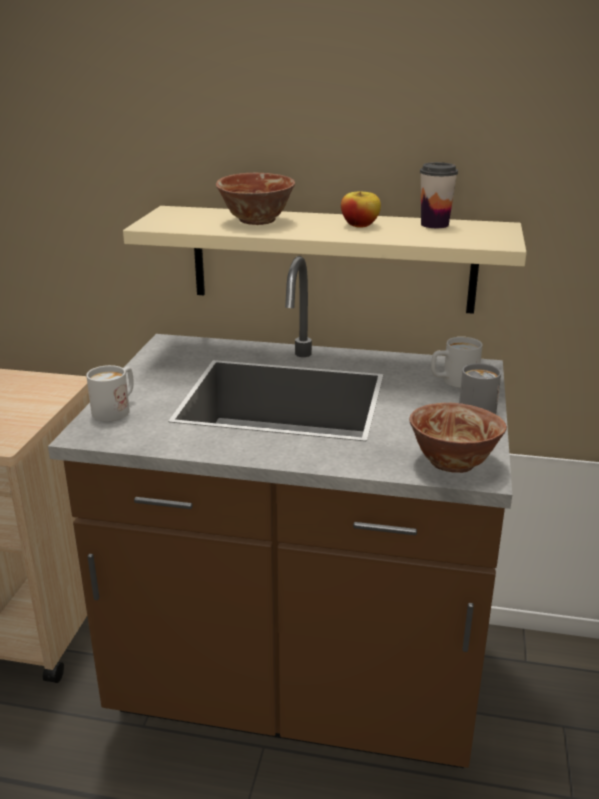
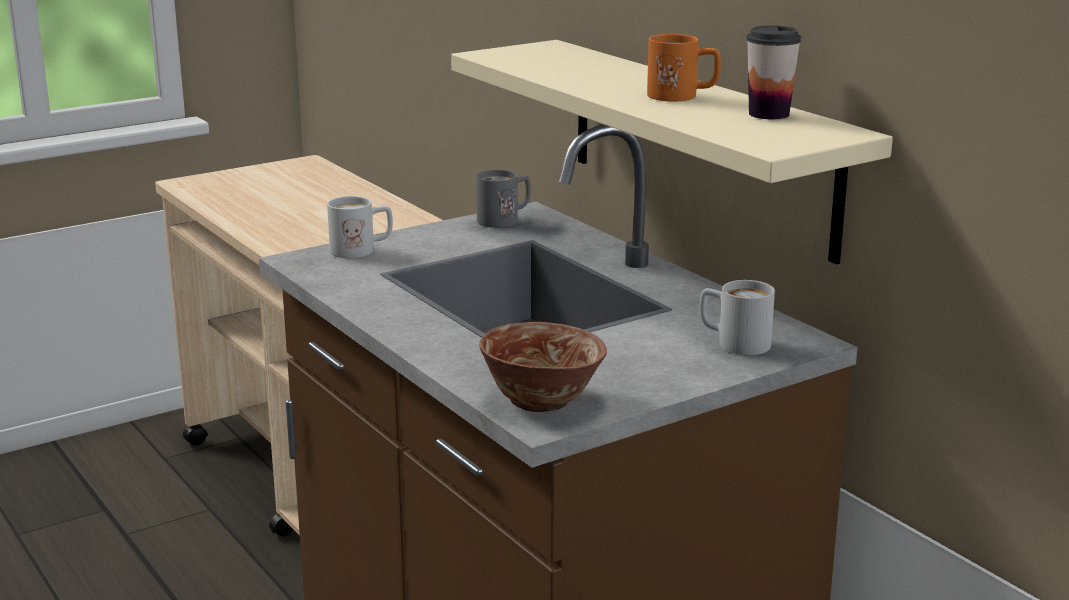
camera: 45 degrees right, 5 degrees down
bowl [216,173,295,225] -> none
apple [341,191,381,228] -> orange mug [647,34,721,101]
grey mug [459,363,501,414] -> grey mug moved to [476,169,531,228]

